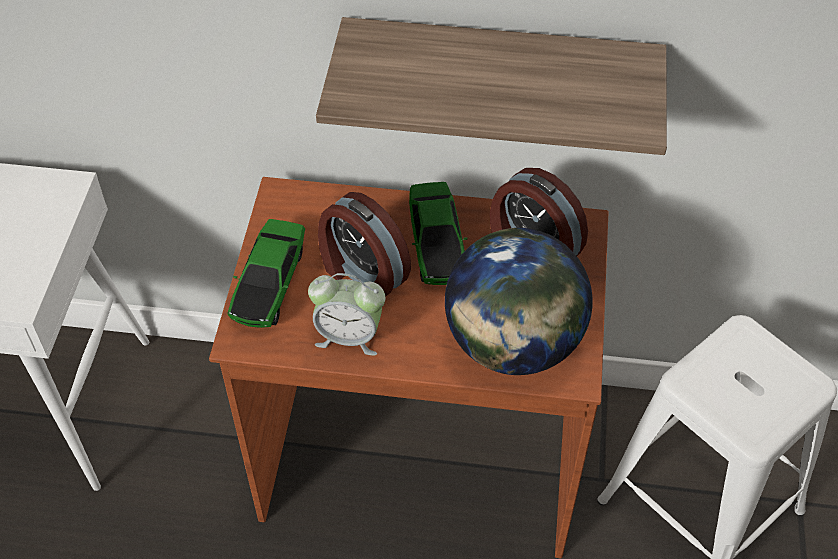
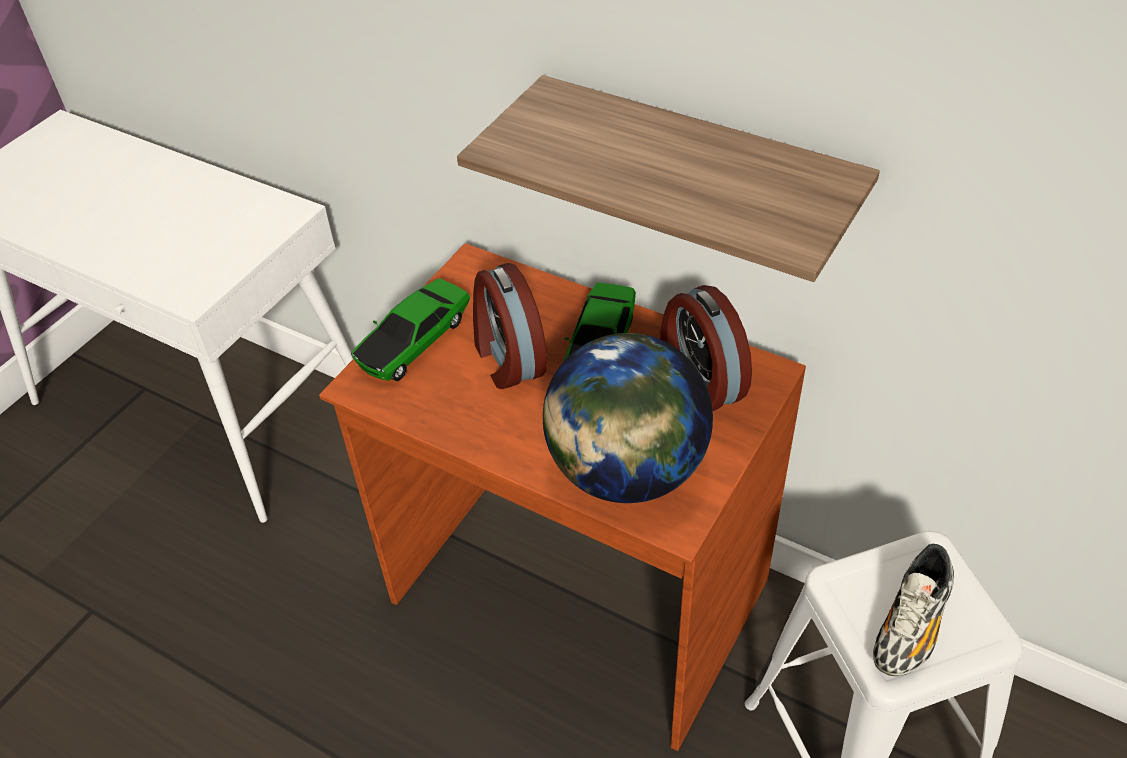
camera: 25 degrees right, 5 degrees down
alarm clock [308,273,385,356] -> none
none -> shoe [873,544,954,676]

